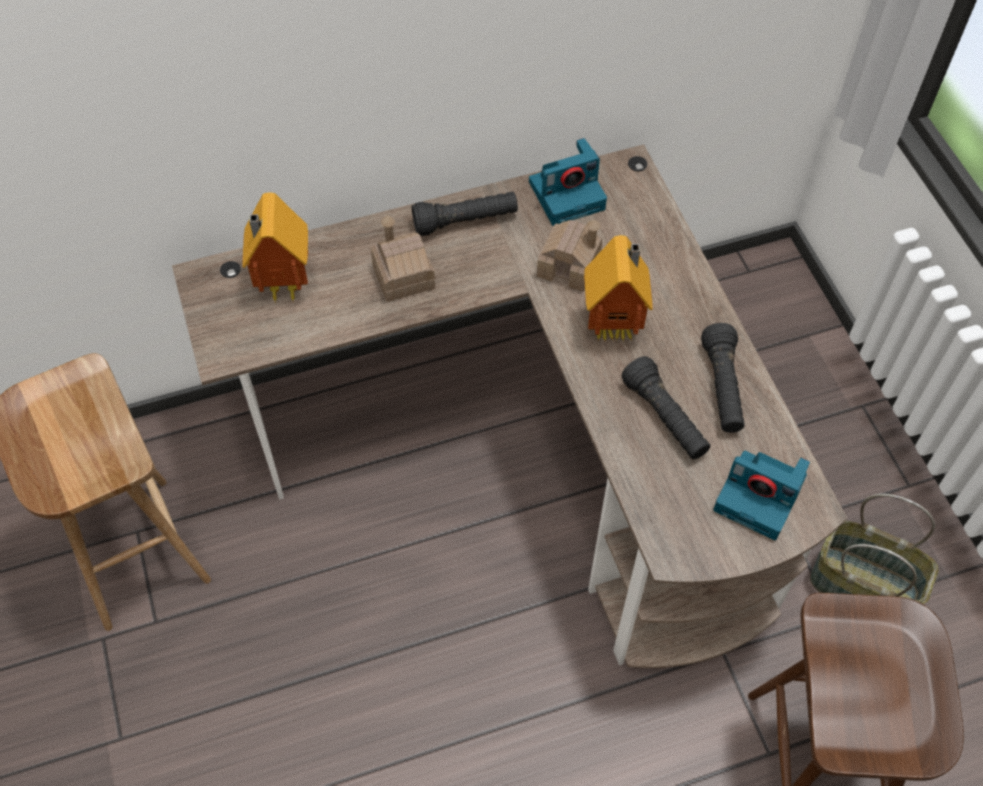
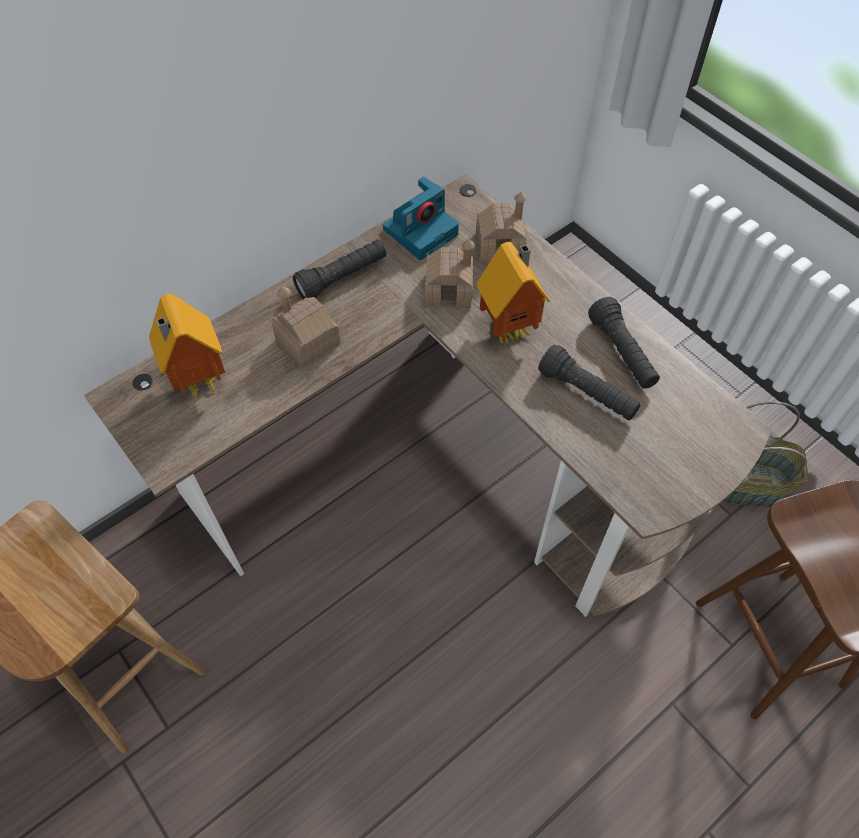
camera: 20 degrees left, 0 degrees up
camera [713,451,810,540] -> none
none -> toy house [476,192,527,263]

